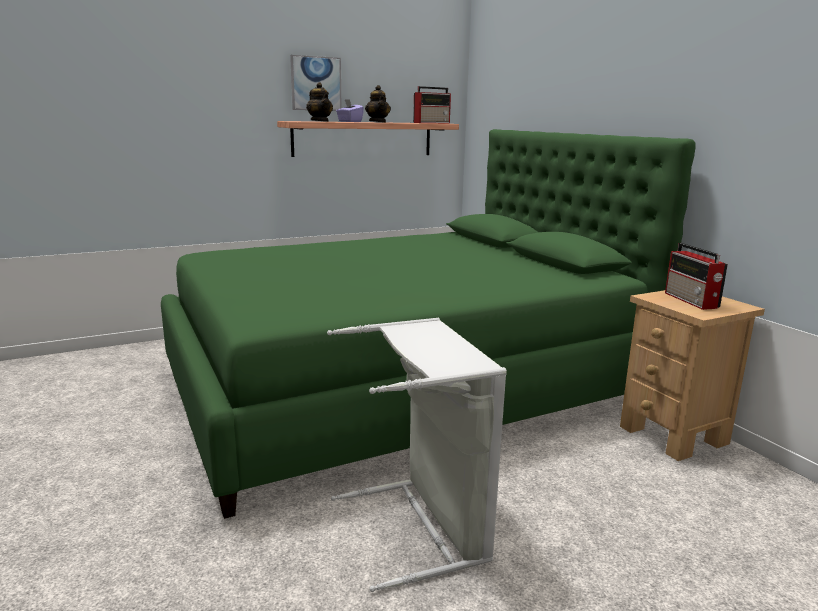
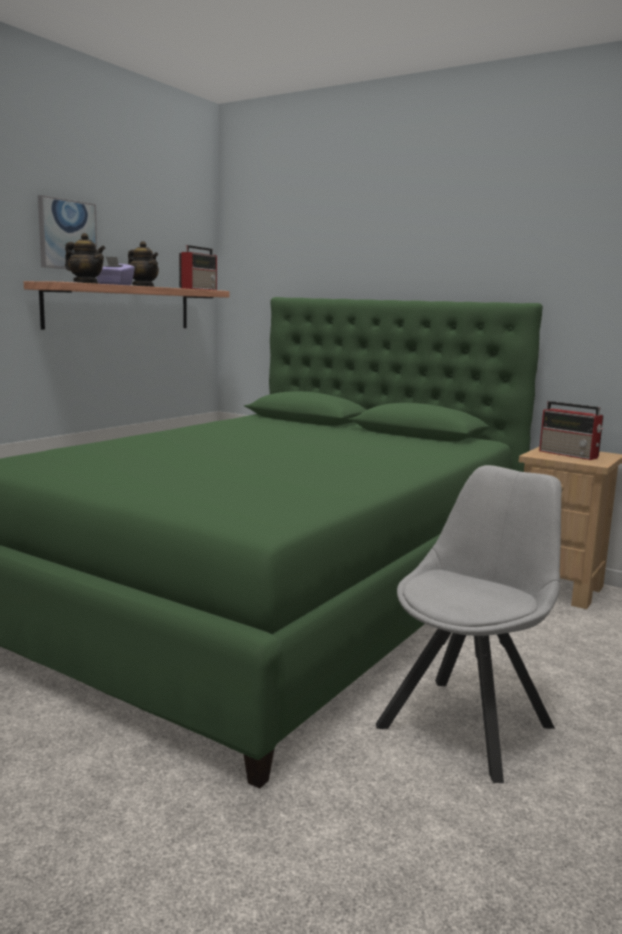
camera: 30 degrees left, 5 degrees down
grey laundry basket [327,318,507,592] -> grey chair [376,465,562,783]

